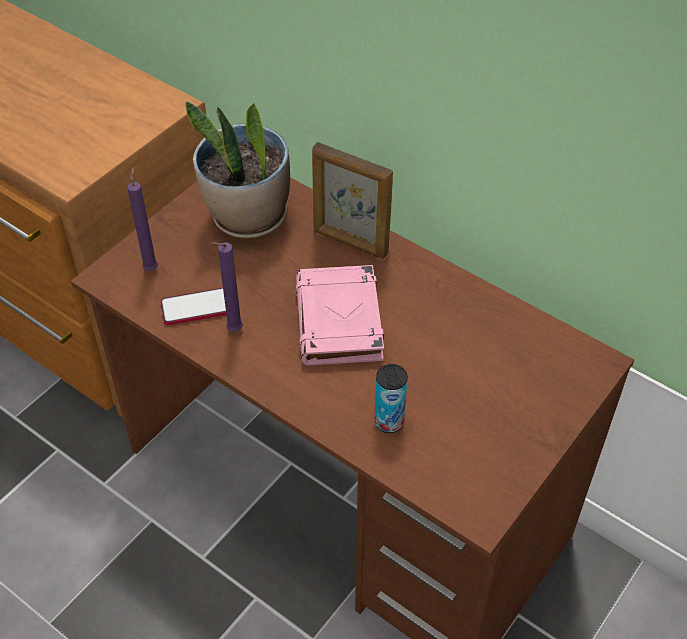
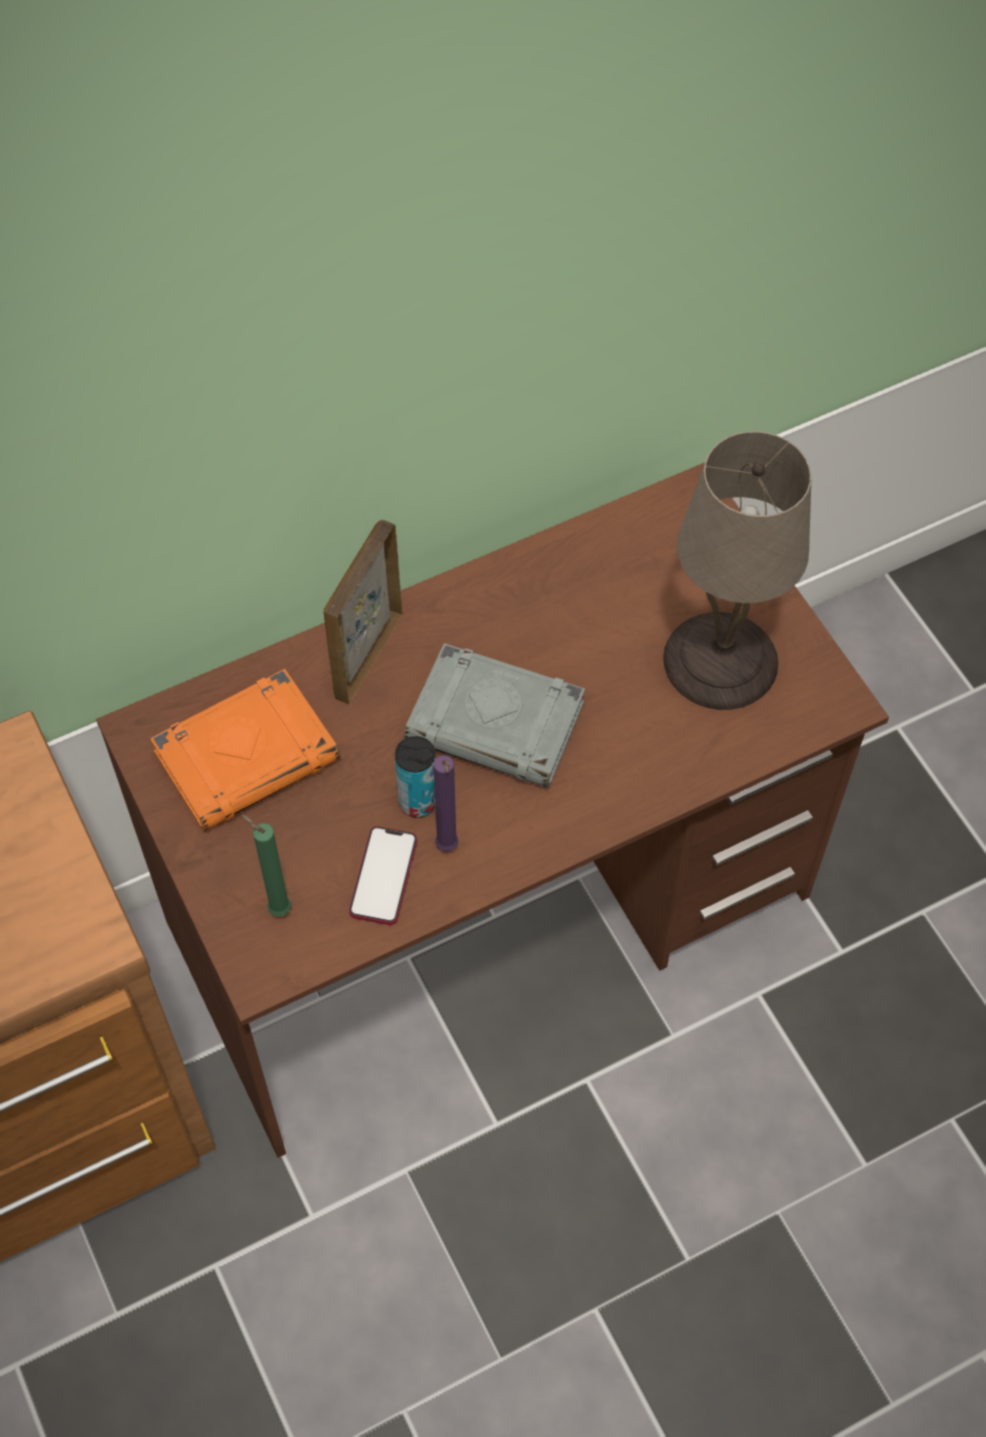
camera: 65 degrees left, 10 degrees up
purple candle [127,166,158,271] -> green candle [241,814,291,917]
potted plant [185,101,290,239] -> orange book [150,669,341,831]
pink book [296,265,384,365] -> grey book [404,643,585,788]
picture frame [312,142,393,259] -> picture frame turned 150 degrees clockwise [323,520,402,704]
can [374,364,408,433] -> can moved to [395,736,436,818]
none -> beige table lamp [663,431,812,710]

